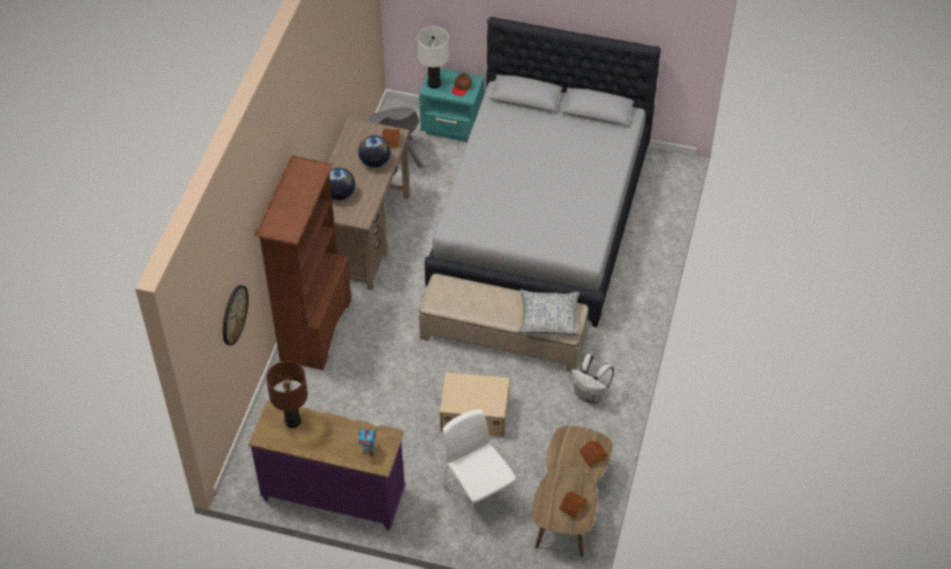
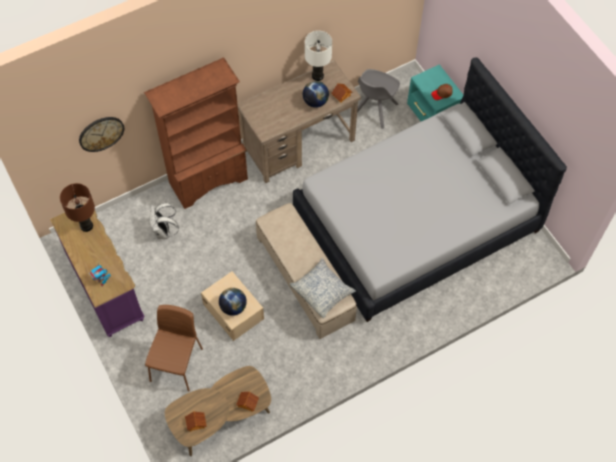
camera: 45 degrees right, 10 degrees up
globe [329,167,355,200] -> globe moved to [219,288,247,316]
white table lamp [417,26,449,88] -> white table lamp moved to [305,31,332,81]
white chair [442,409,517,533] -> brown chair [145,305,203,392]
white backpack [569,354,614,405] -> white backpack moved to [150,203,179,239]

